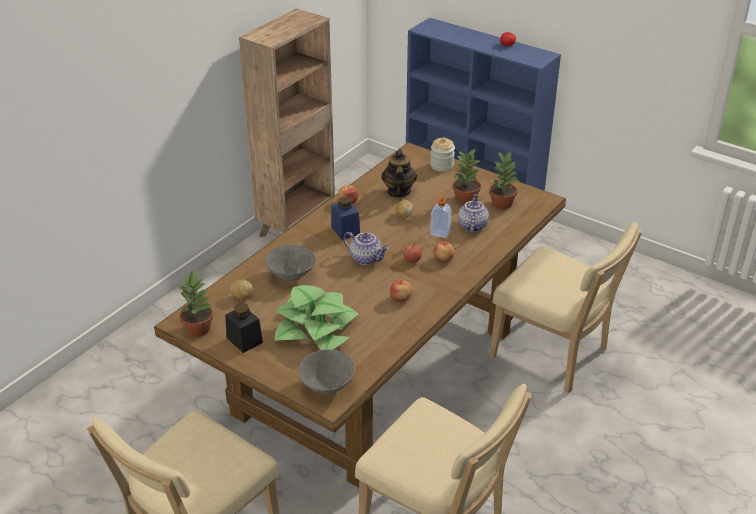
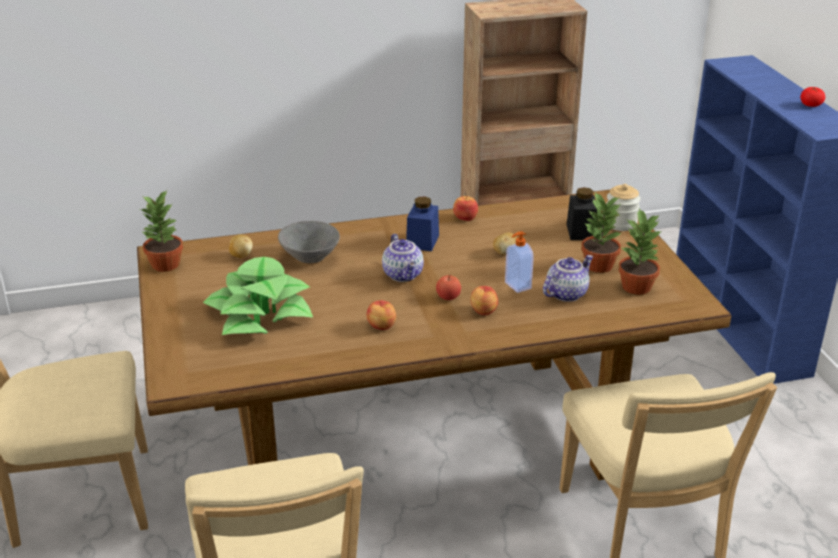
camera: 40 degrees right, 5 degrees down
black jar [225,303,263,353] -> black jar moved to [566,187,597,240]
grey bowl [299,350,355,395] -> none
teapot [381,149,417,198] -> none

